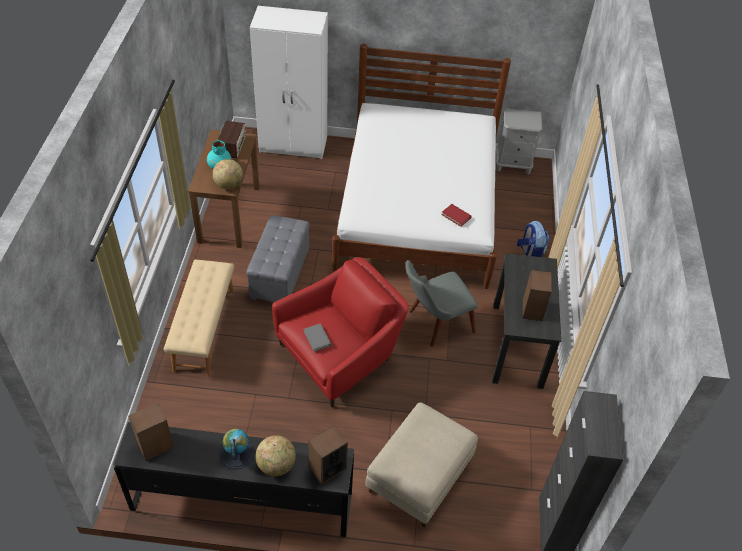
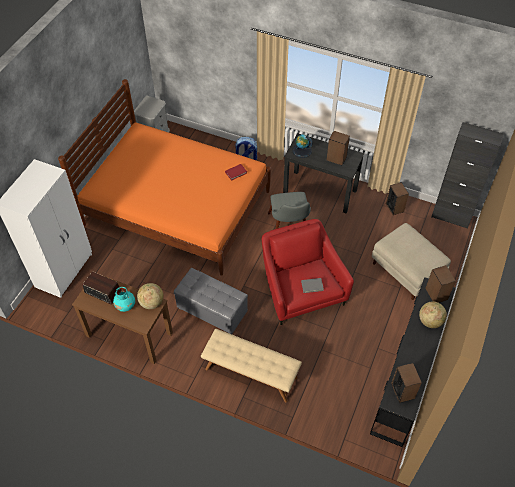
camera: 70 degrees left, 5 degrees up
globe [220,429,255,469] -> globe moved to [292,134,313,158]
white bed [332,44,511,289] -> orange bed [58,79,271,276]
none -> speaker [386,182,409,215]

